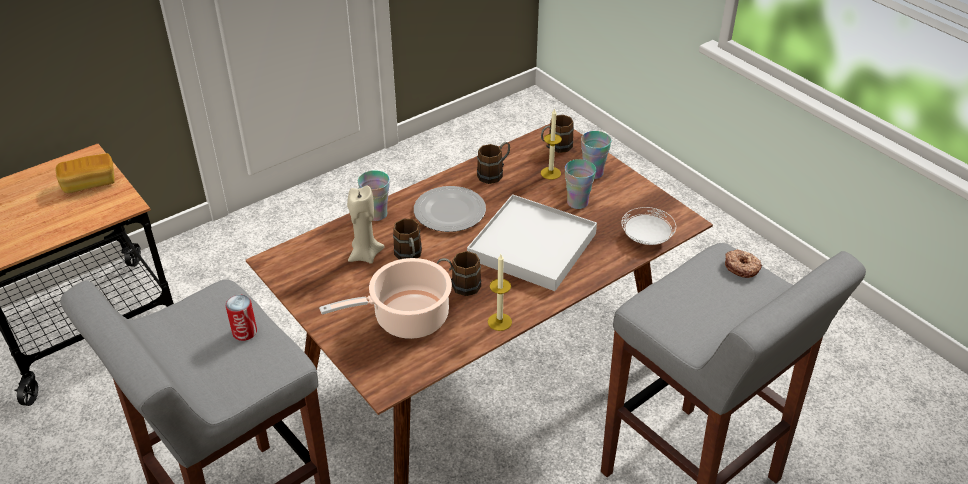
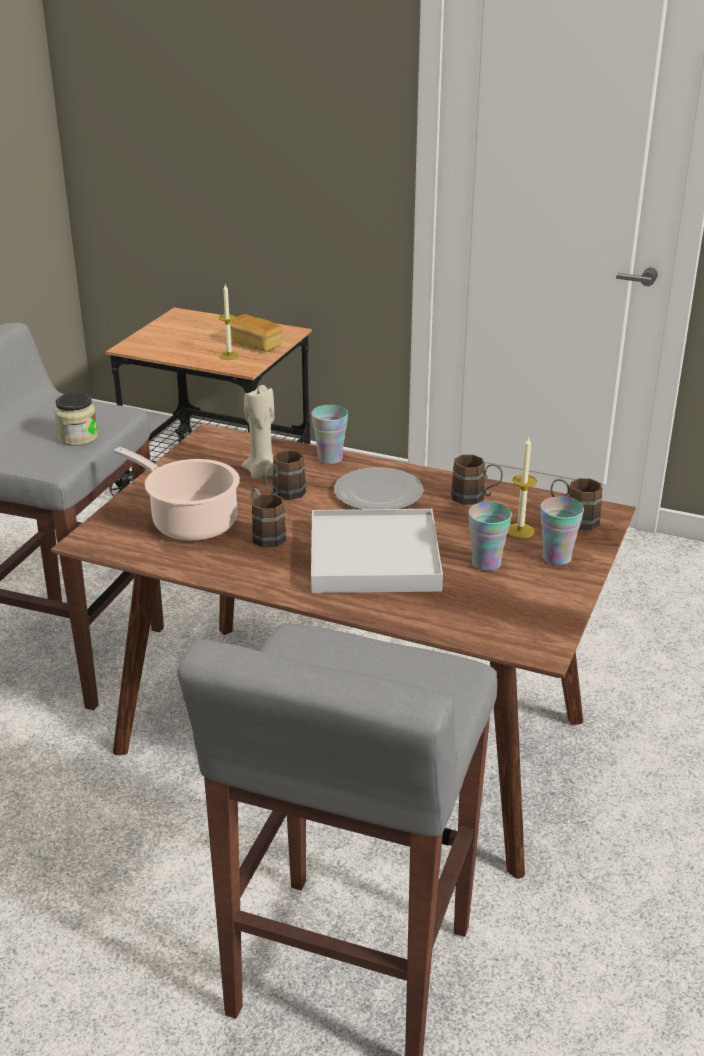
camera: 60 degrees right, 10 degrees down
can [226,295,257,341] -> jar [54,393,98,446]
candle [488,254,512,331] -> candle moved to [218,284,240,360]
white plate [621,207,676,245] -> none
donut [725,249,762,278] -> none

